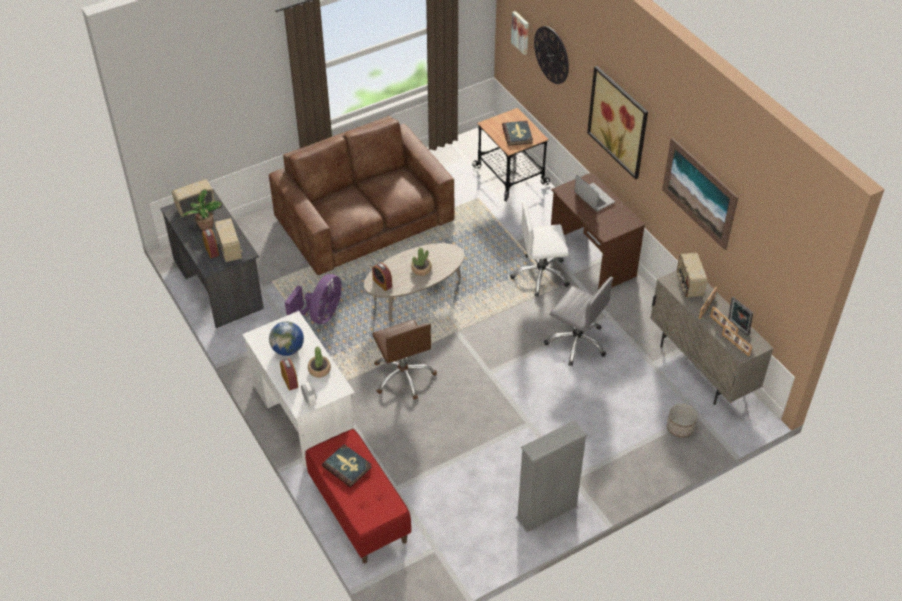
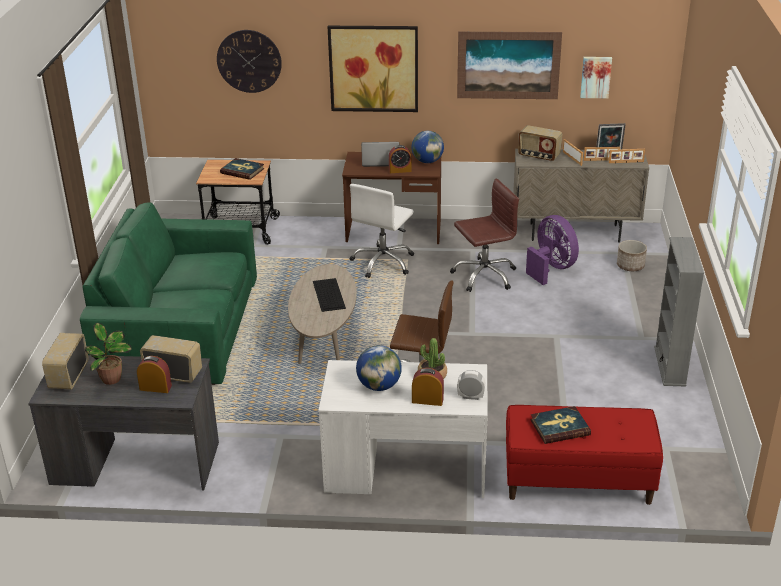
camera: 55 degrees left, 15 degrees down
brown sofa [269,116,454,275] -> green sofa [80,202,257,385]
purple fan [285,274,342,324] -> purple fan moved to [526,215,579,285]
alarm clock [372,263,392,291] -> alarm clock moved to [389,145,411,173]
potted plant [411,248,432,276] -> keyboard [313,278,346,312]
picture [511,11,529,55] -> picture moved to [580,57,612,98]
grey office chair [544,277,613,366] -> brown office chair [450,178,519,292]
none -> globe [411,131,444,163]

